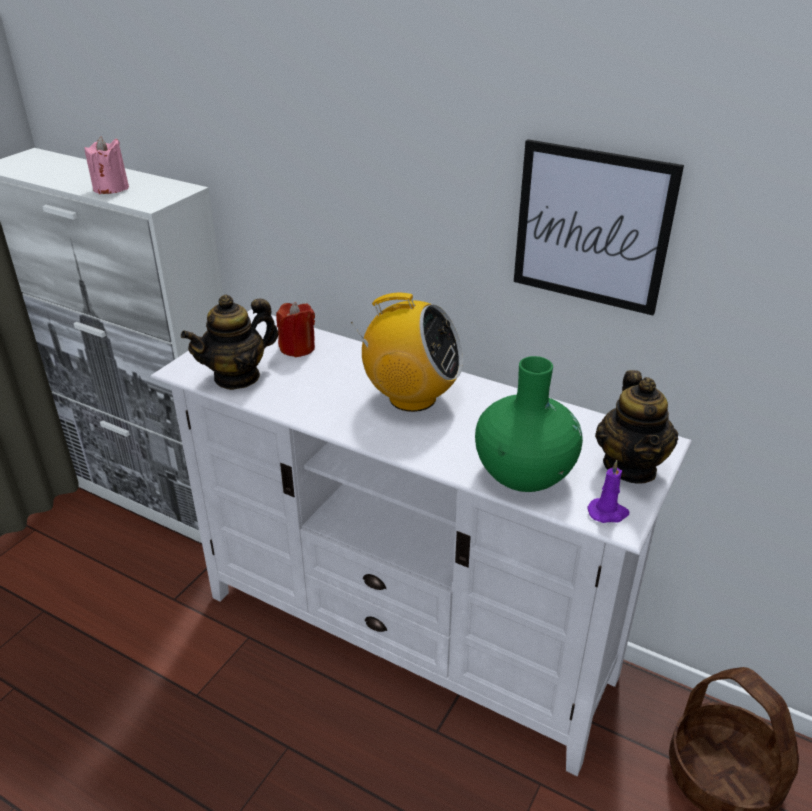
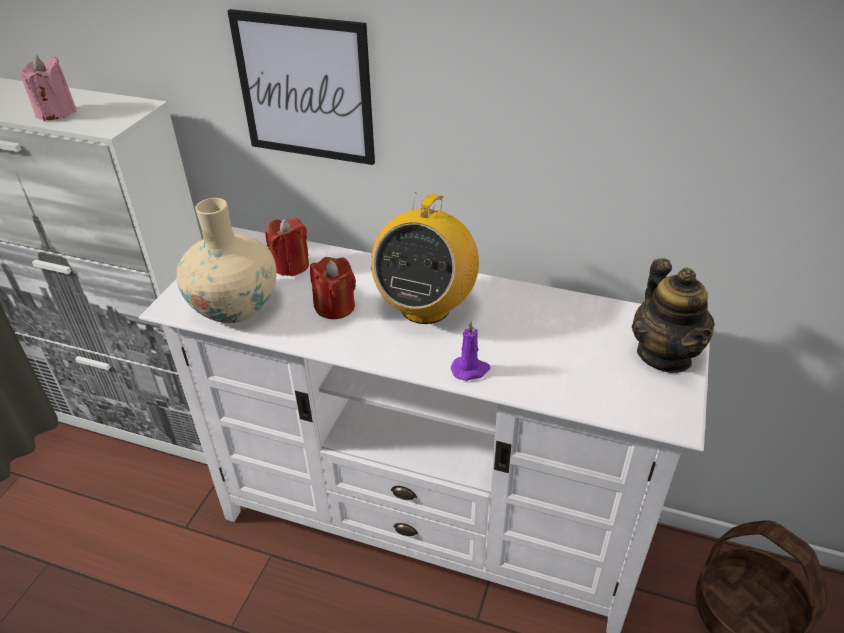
camera: 10 degrees left, 5 degrees up
teapot [181,295,278,390] -> beige vase [176,198,277,323]
radio [351,293,463,412] -> radio turned 105 degrees clockwise [371,193,479,324]
green vase [475,356,583,492] -> none
picture [514,139,684,316] -> picture moved to [227,9,375,165]
purple candle [587,460,629,523] -> purple candle moved to [451,321,490,381]
none -> red candle [310,257,356,319]

